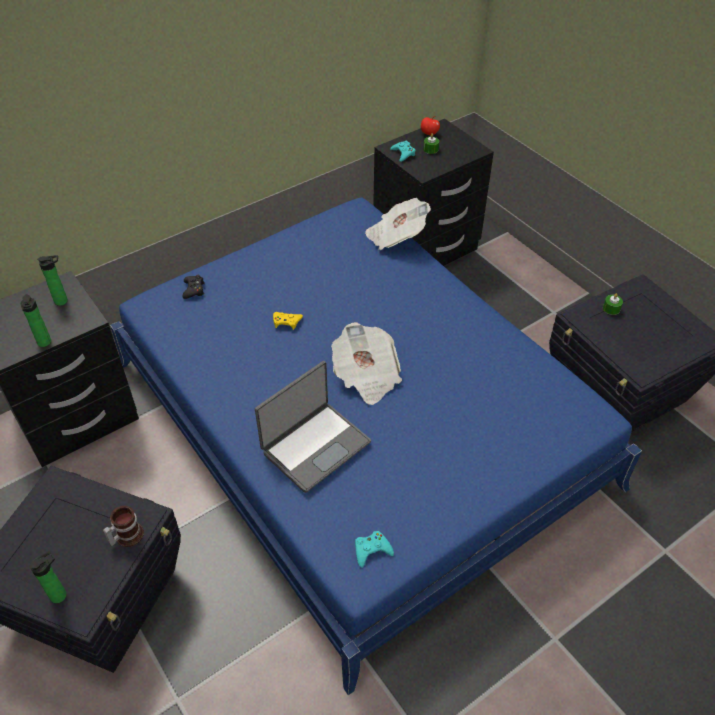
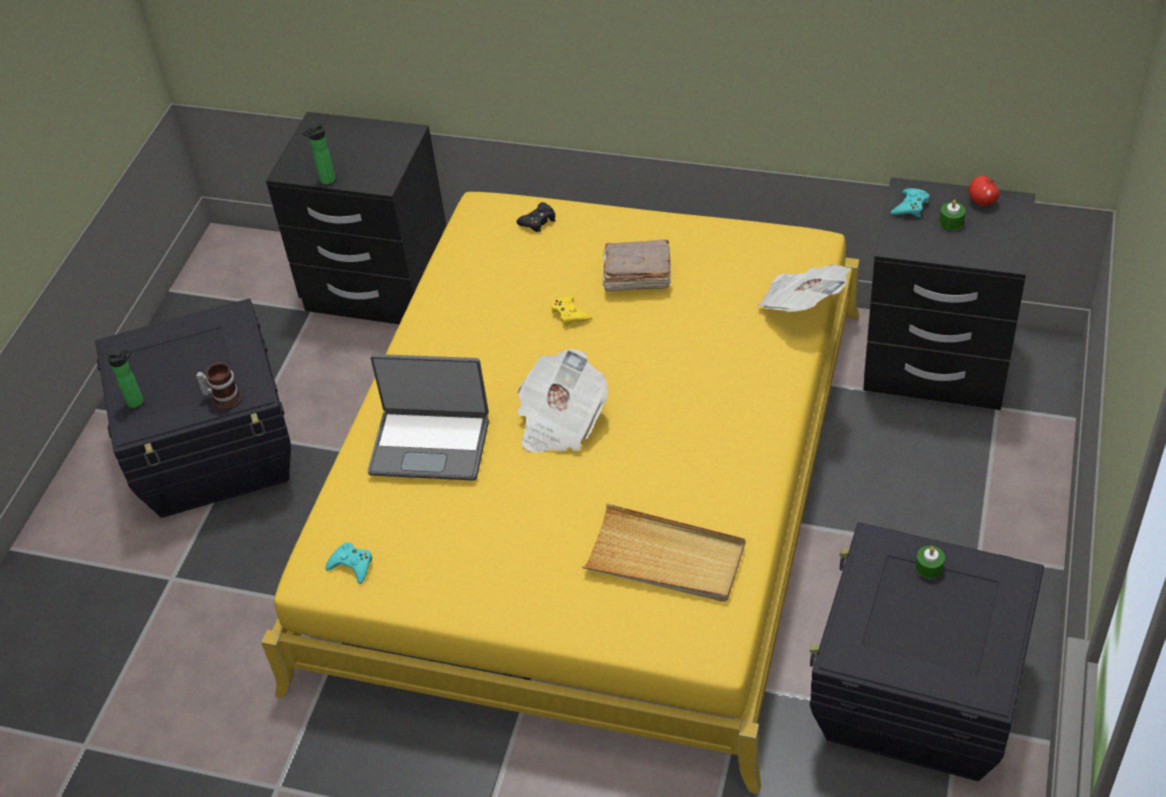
camera: 55 degrees right, 0 degrees up
bottle [37,255,68,306] -> none
blue bed [110,197,642,695] -> yellow bed [261,192,860,794]
none -> beige tray [582,504,745,602]
none -> brown book [602,240,671,291]

